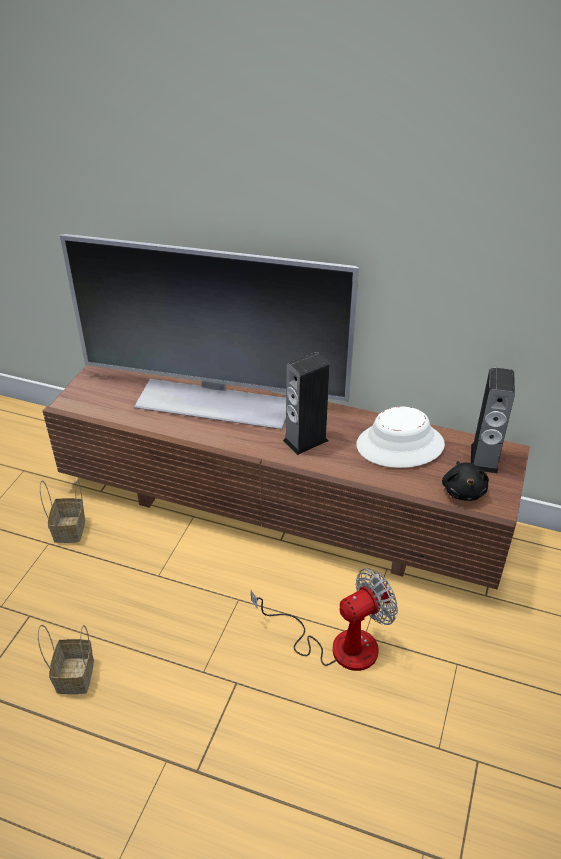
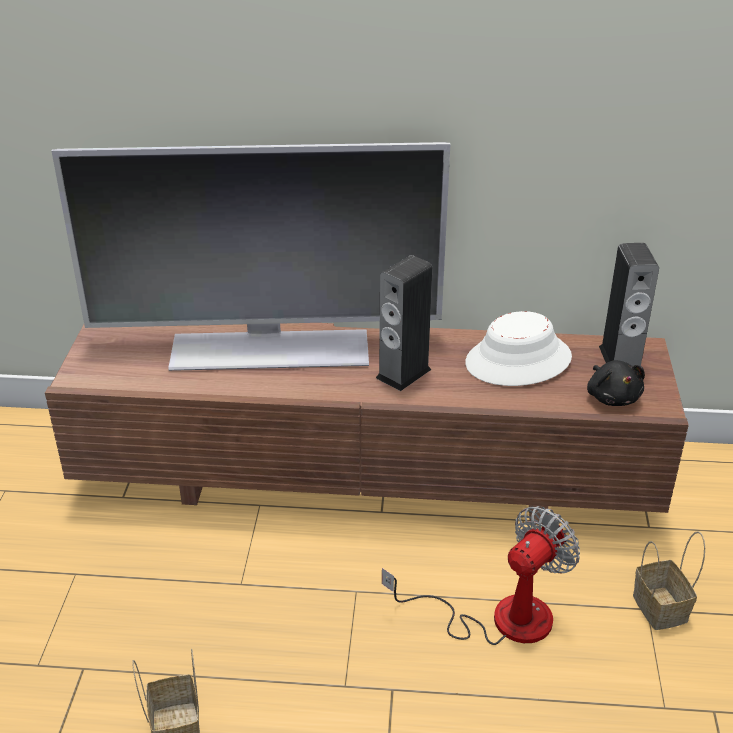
camera: 15 degrees left, 5 degrees down
basket [40,480,85,543] -> basket moved to [633,531,705,630]

